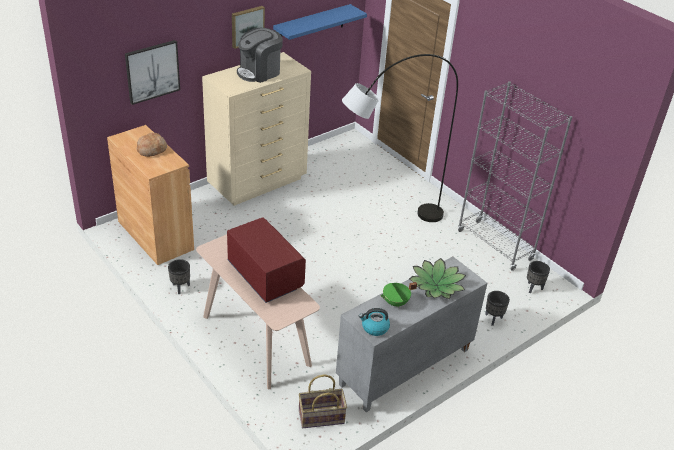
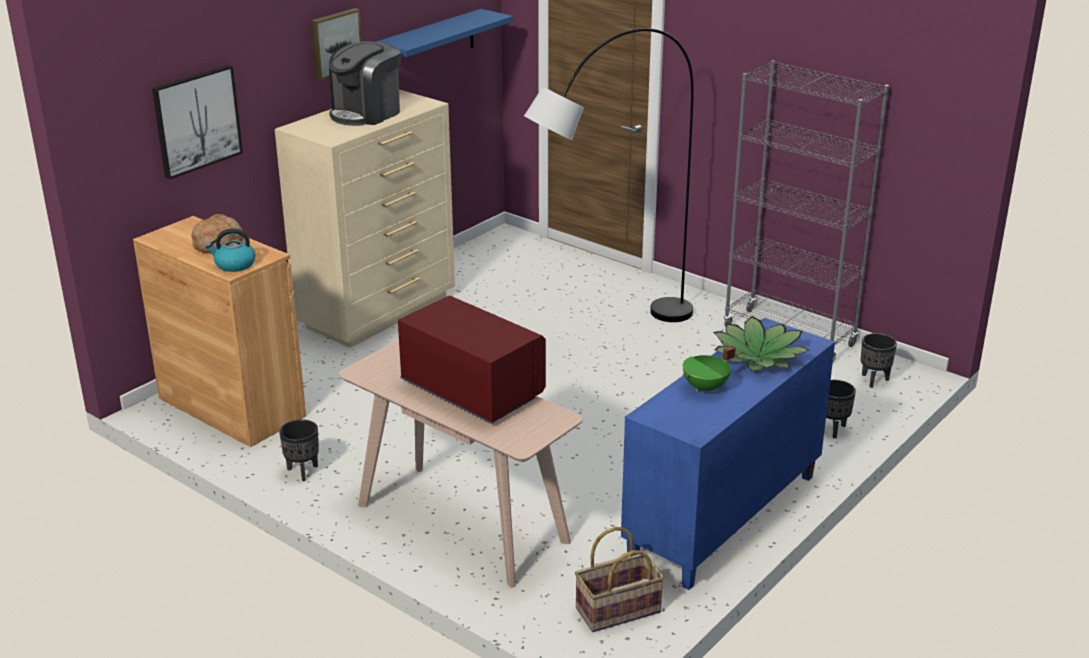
camera: 10 degrees left, 10 degrees down
grey cabinet [336,257,487,412] -> blue cabinet [621,318,835,590]
kettle [359,308,390,336] -> kettle moved to [206,229,255,272]

